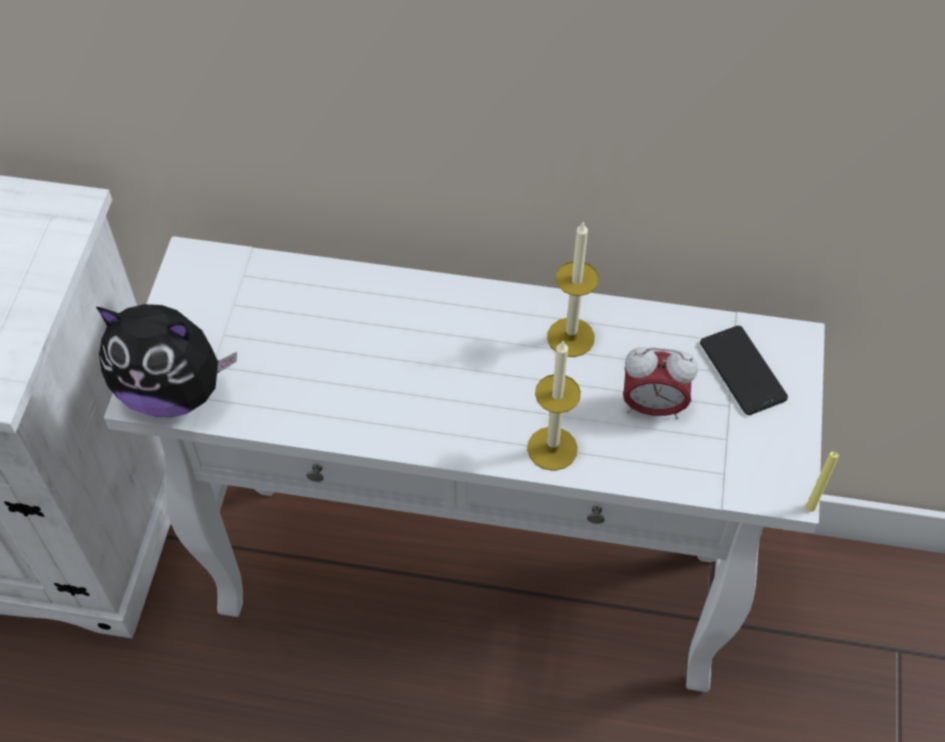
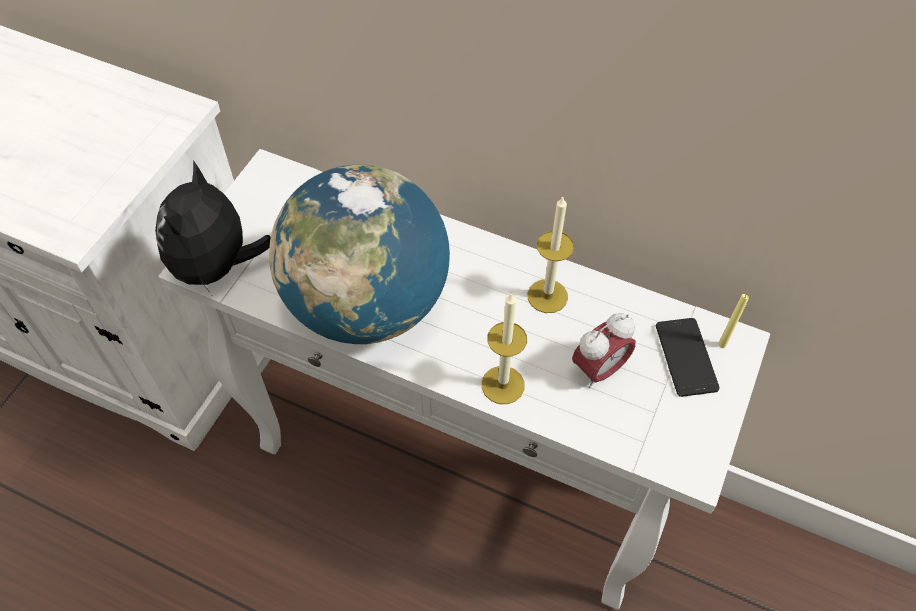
camera: 15 degrees right, 0 degrees up
plush toy [96,304,237,417] -> plush toy turned 75 degrees clockwise [155,160,271,294]
alarm clock [623,347,698,419] -> alarm clock turned 60 degrees counterclockwise [572,313,636,388]
yellow candle [806,451,839,512] -> yellow candle moved to [718,294,749,348]
none -> globe [269,165,450,344]

